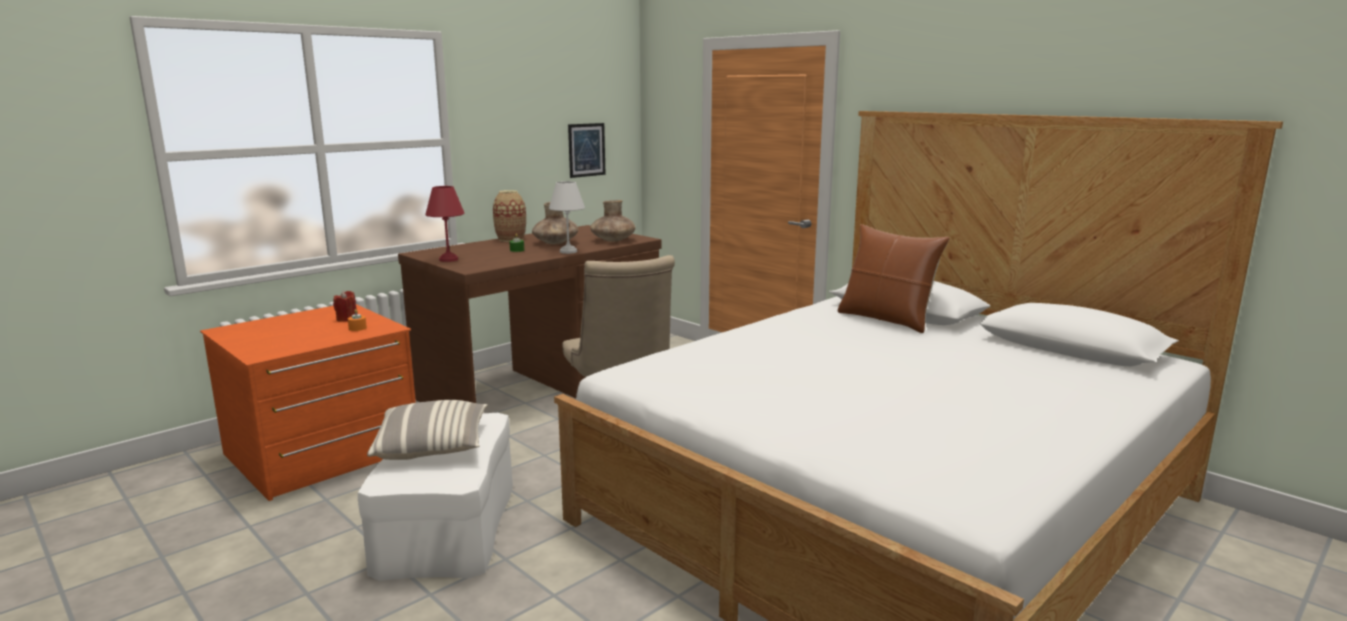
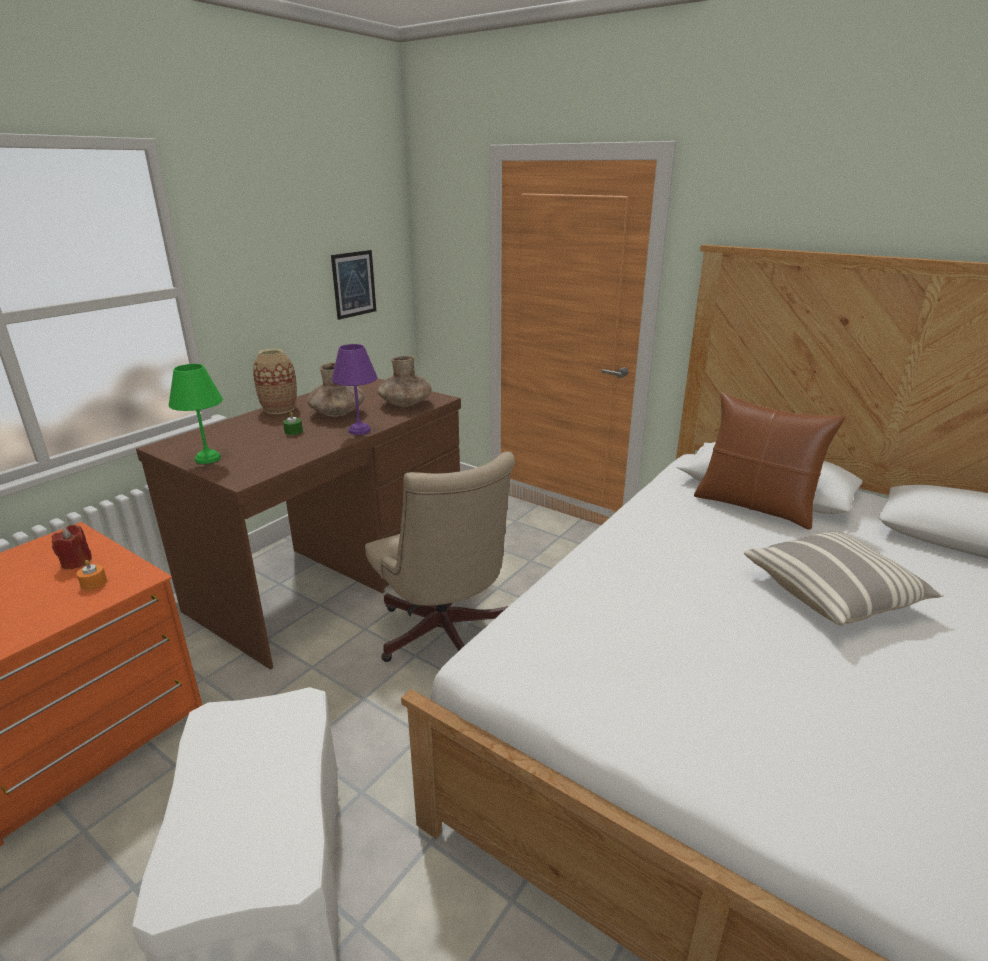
camera: 10 degrees left, 10 degrees up
pillow [367,400,488,460] -> pillow moved to [744,531,944,626]
red table lamp [425,186,465,262] -> green table lamp [169,364,223,464]
white table lamp [549,181,585,254] -> purple table lamp [332,344,378,435]

